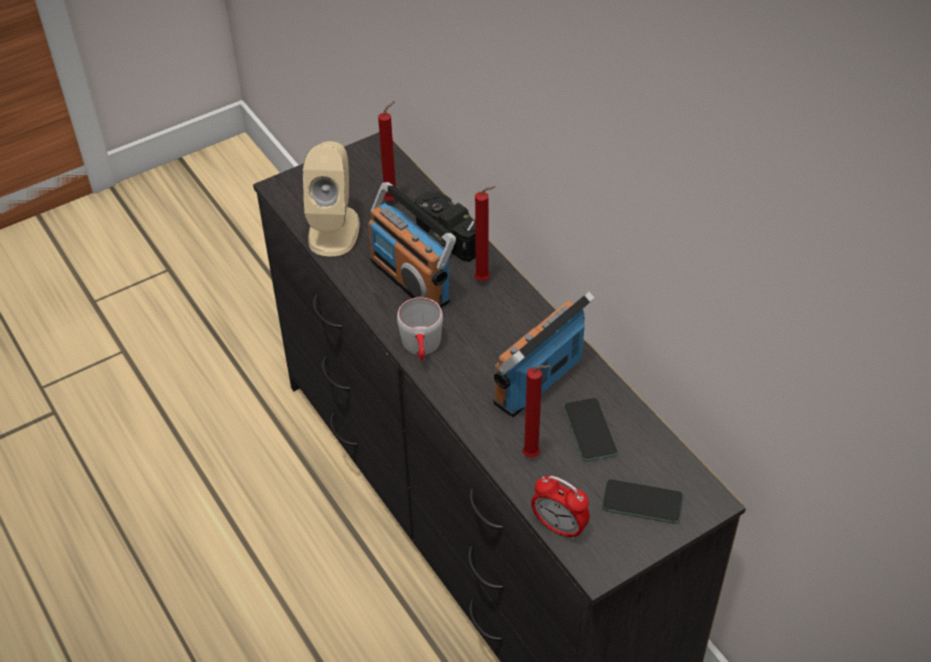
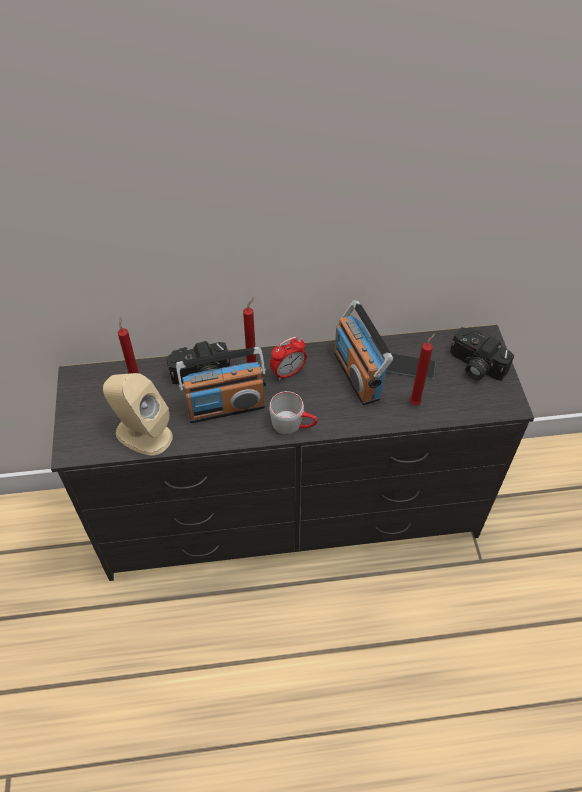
camera: 65 degrees left, 5 degrees up
alarm clock [531,475,590,540] -> alarm clock moved to [270,337,307,380]
phone [602,479,684,524] -> camera [450,327,514,381]

